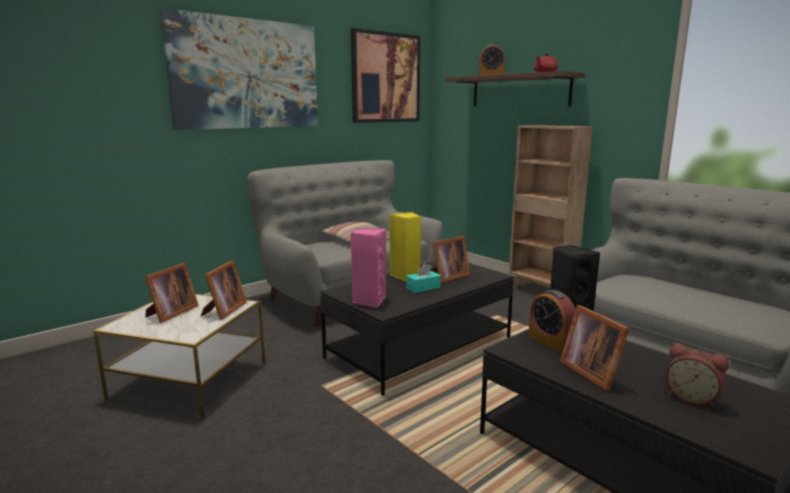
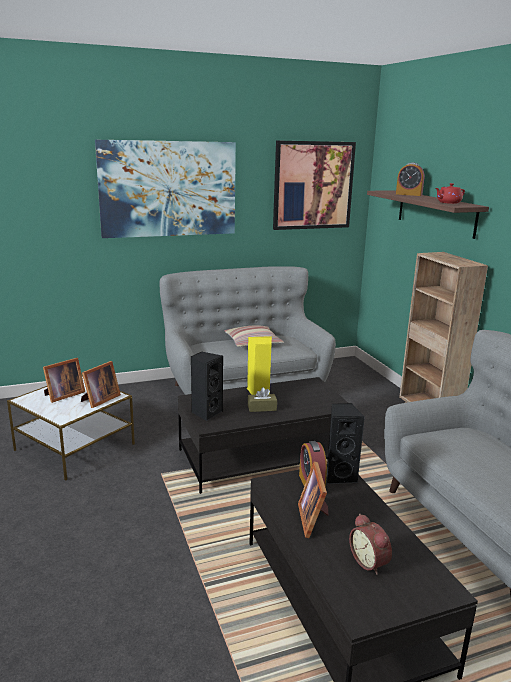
camera: 20 degrees right, 5 degrees up
pink speaker [351,228,386,308] -> black speaker [190,352,223,421]
turquoise tissue box [406,263,441,293] -> brown tissue box [248,387,277,412]
picture frame [430,236,470,283] -> none

